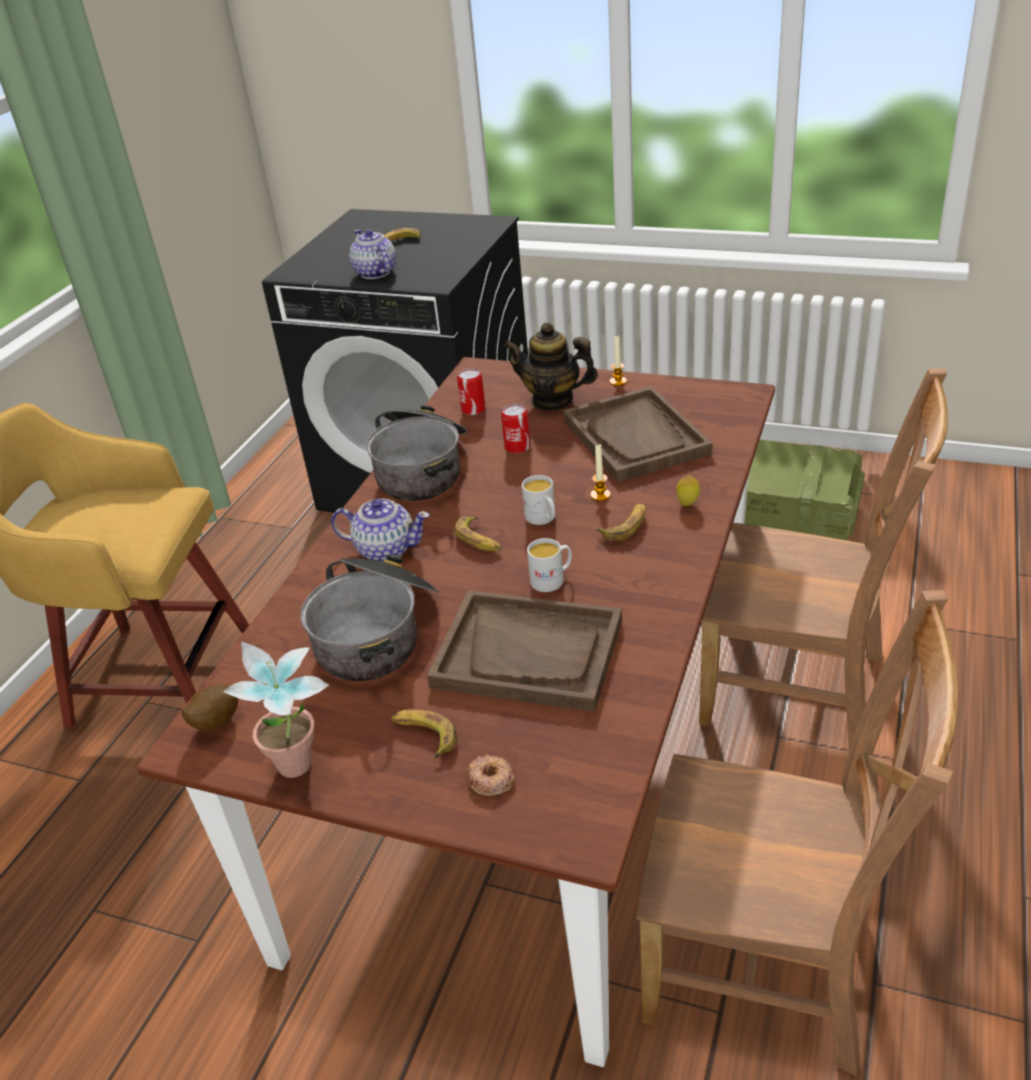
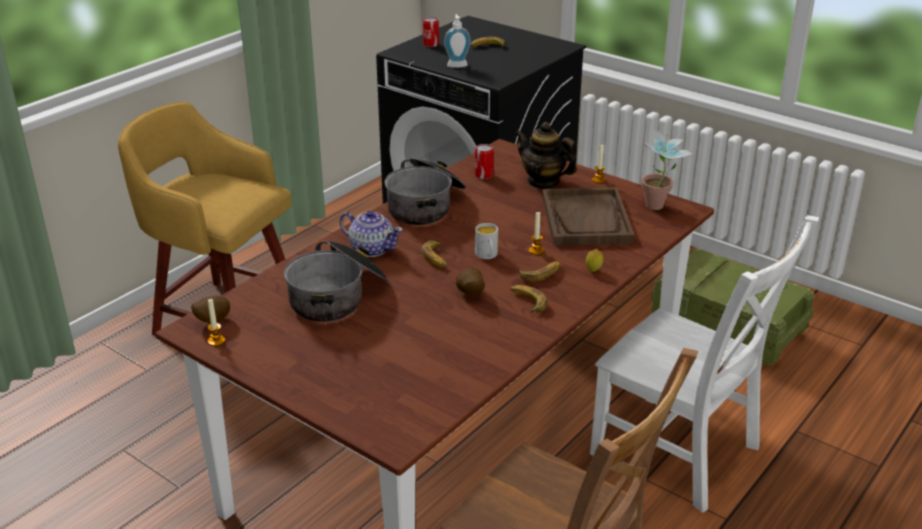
camera: 15 degrees right, 5 degrees down
potted plant [223,641,329,778] -> potted plant moved to [641,126,694,210]
teapot [349,229,396,279] -> soap dispenser [444,14,471,68]
banana [391,709,457,758] -> banana moved to [510,285,548,313]
brown tray [427,591,622,712] -> none
donut [466,754,514,796] -> none
can [501,404,530,454] -> can moved to [423,17,439,47]
white mug [527,538,572,592] -> potato [456,268,485,294]
brown chair [699,368,948,750] -> white chair [590,215,819,513]
none -> candle [208,299,225,346]

